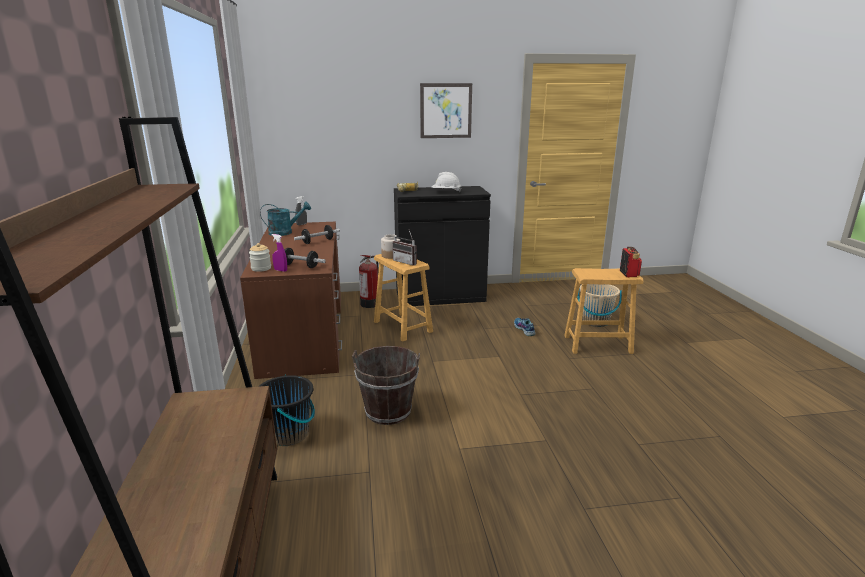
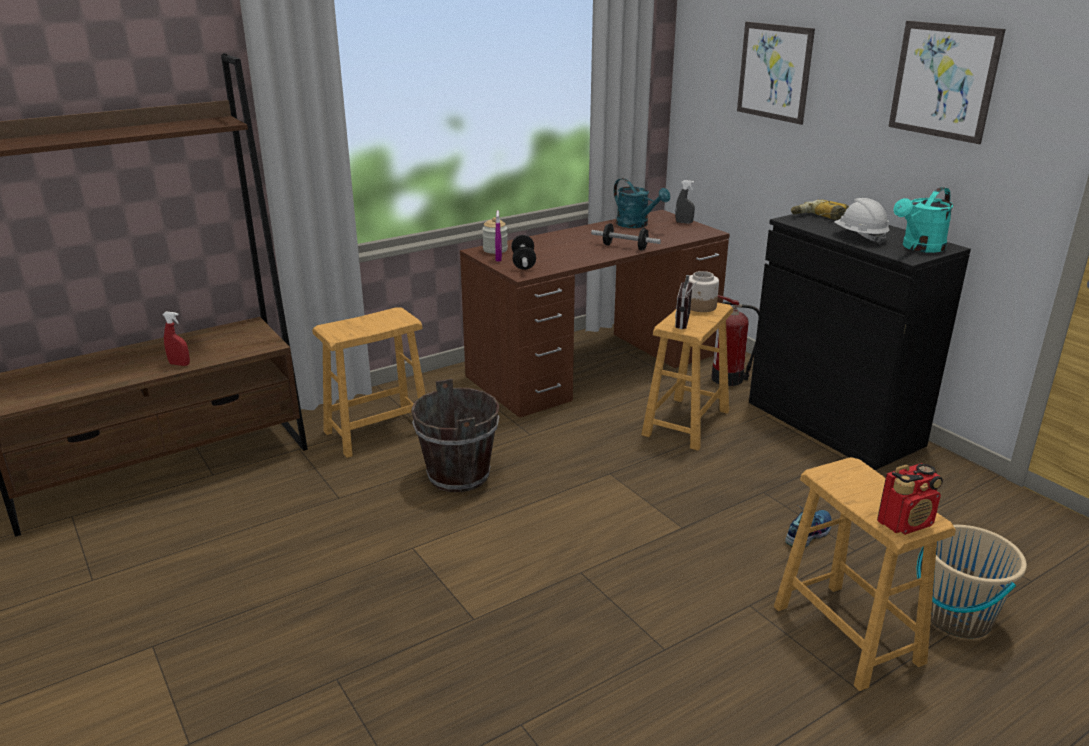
camera: 65 degrees right, 5 degrees up
black bucket [258,375,315,446] -> brown stool [312,307,425,458]
none -> red spray bottle [162,312,190,366]
none -> picture [737,22,815,125]
none -> turquoise watering can [894,187,953,253]

